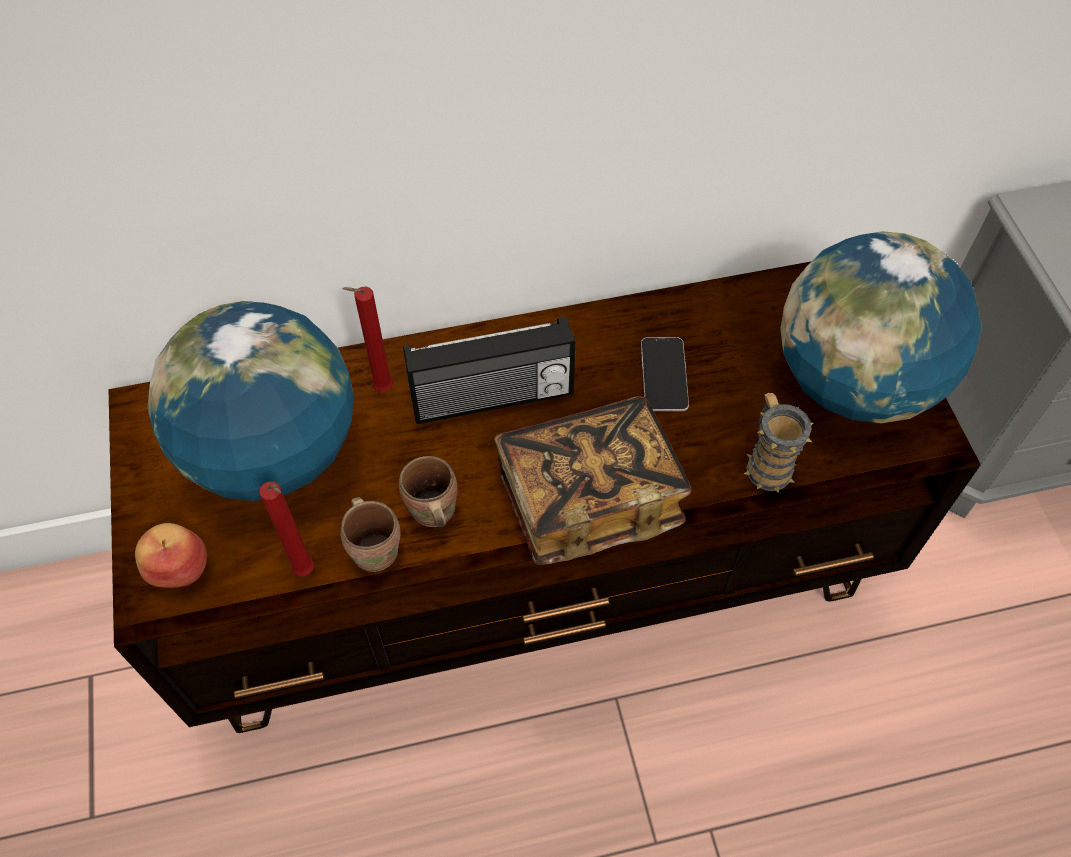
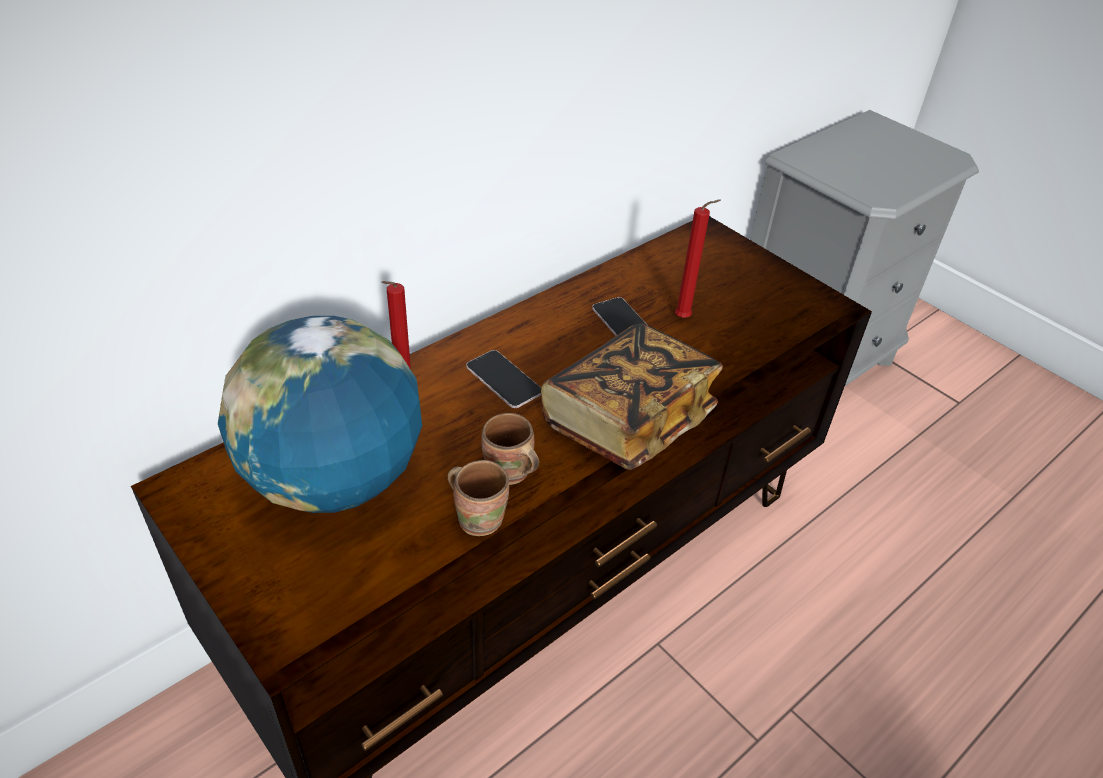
camera: 30 degrees left, 15 degrees down
apple [135,523,207,588] -> none
red candle [259,482,314,576] -> red candle moved to [675,199,721,318]
radio [403,316,576,424] -> phone [466,350,541,408]
mug [744,393,814,493] -> none
globe [780,231,981,424] -> none

